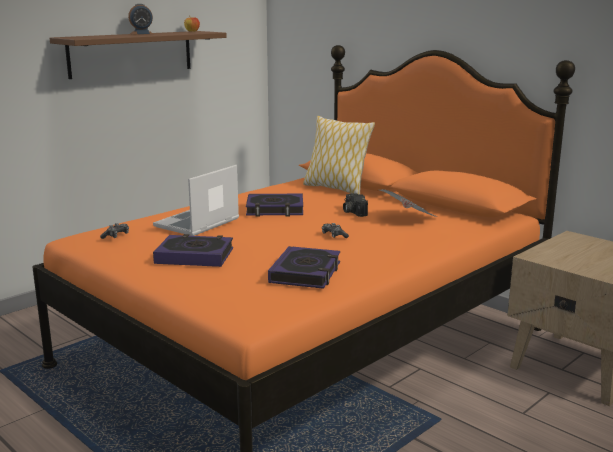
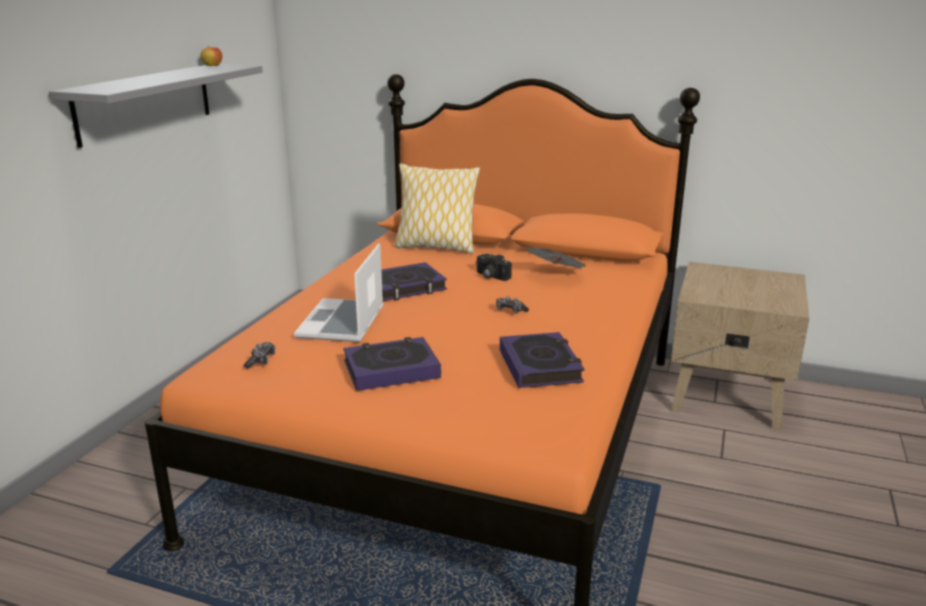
camera: 25 degrees left, 5 degrees up
brown shelf [50,31,227,79] -> grey shelf [49,64,263,148]
alarm clock [128,4,153,35] -> none

